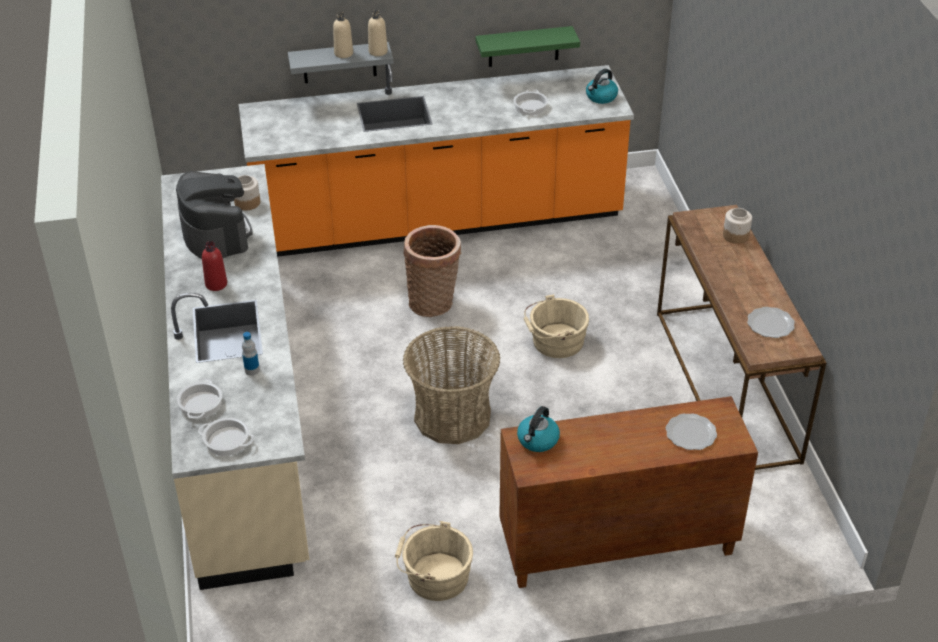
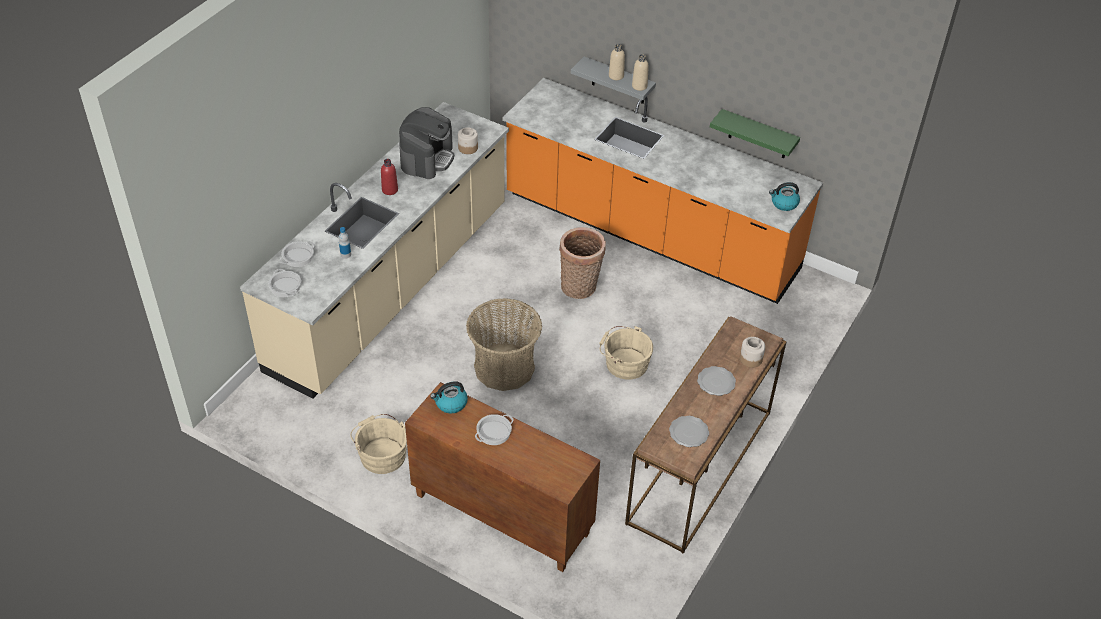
camera: 40 degrees right, 5 degrees up
cooking pot [514,89,548,115] -> cooking pot moved to [475,414,514,445]
plate [666,413,717,450] -> plate moved to [697,366,736,396]

